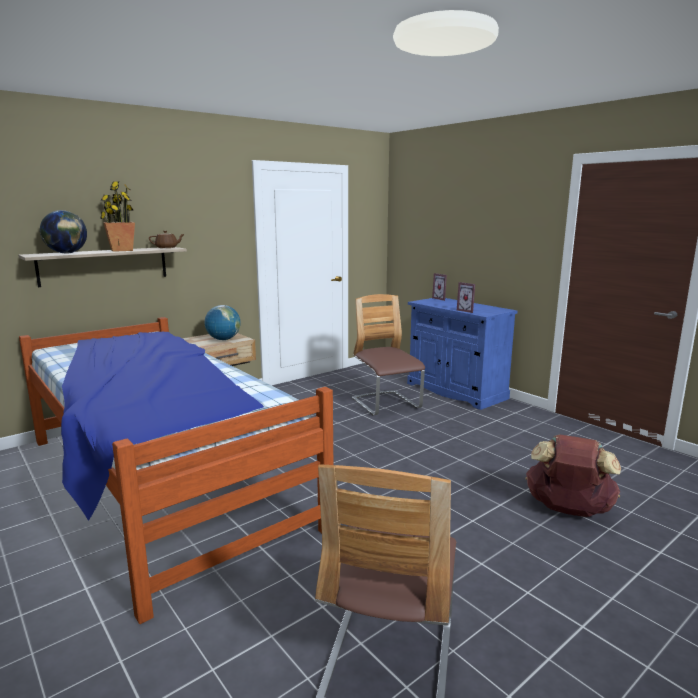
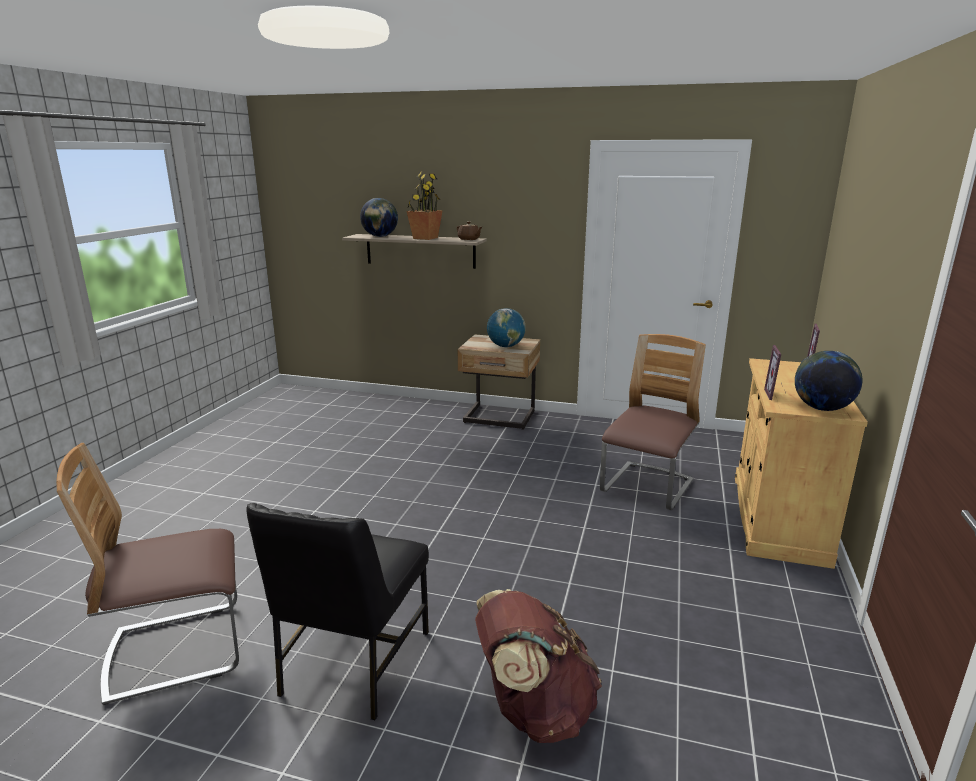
camera: 55 degrees right, 5 degrees up
bed [19,317,333,624] -> none
blue cabinet [407,298,518,410] -> beige cabinet [735,358,868,569]
none -> black chair [246,503,429,720]
none -> globe [795,351,862,411]

